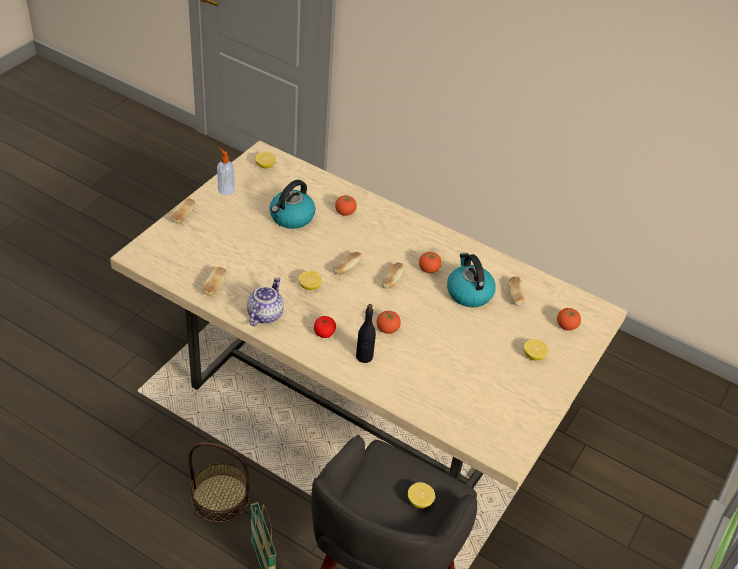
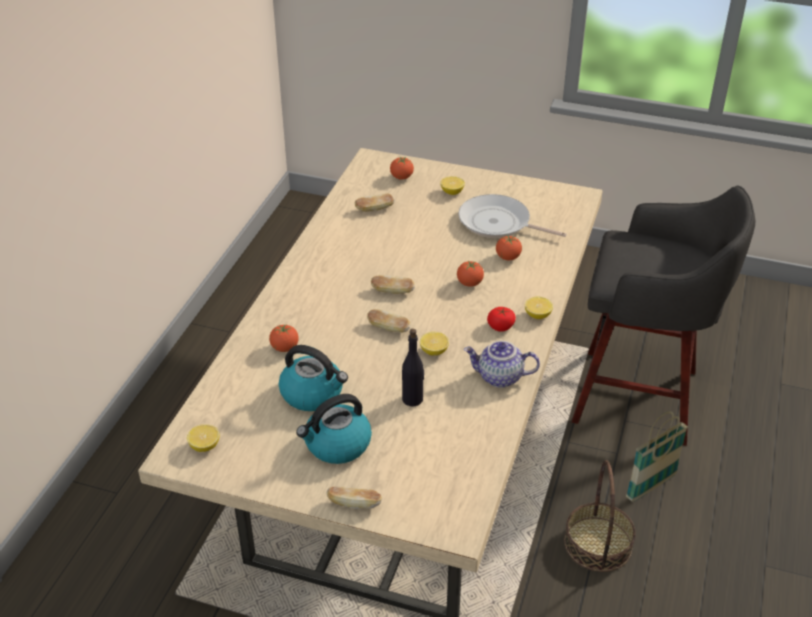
camera: 100 degrees left, 5 degrees down
bread [202,267,226,296] -> none
soap dispenser [217,148,235,195] -> none
black bottle [356,304,376,363] -> black bottle moved to [402,329,424,406]
lemon [408,482,435,508] -> lemon moved to [525,296,553,319]
tomato [419,252,442,273] -> tomato moved to [496,235,522,260]
kettle [447,253,496,307] -> kettle moved to [296,394,372,464]
none -> frying pan [458,194,567,238]

